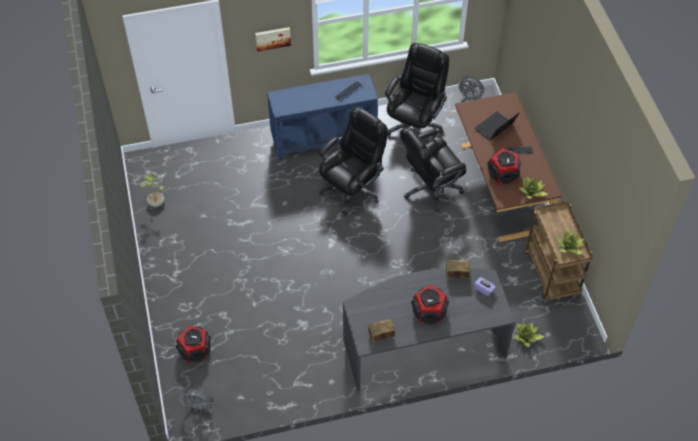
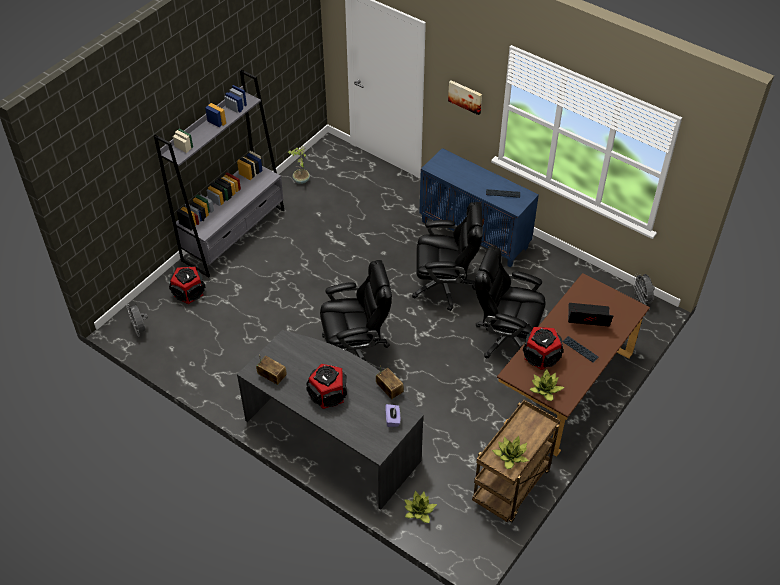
camera: 50 degrees right, 5 degrees down
black office chair [385,43,449,135] -> black office chair moved to [320,260,392,362]
none -> grey bookcase [154,70,284,277]

